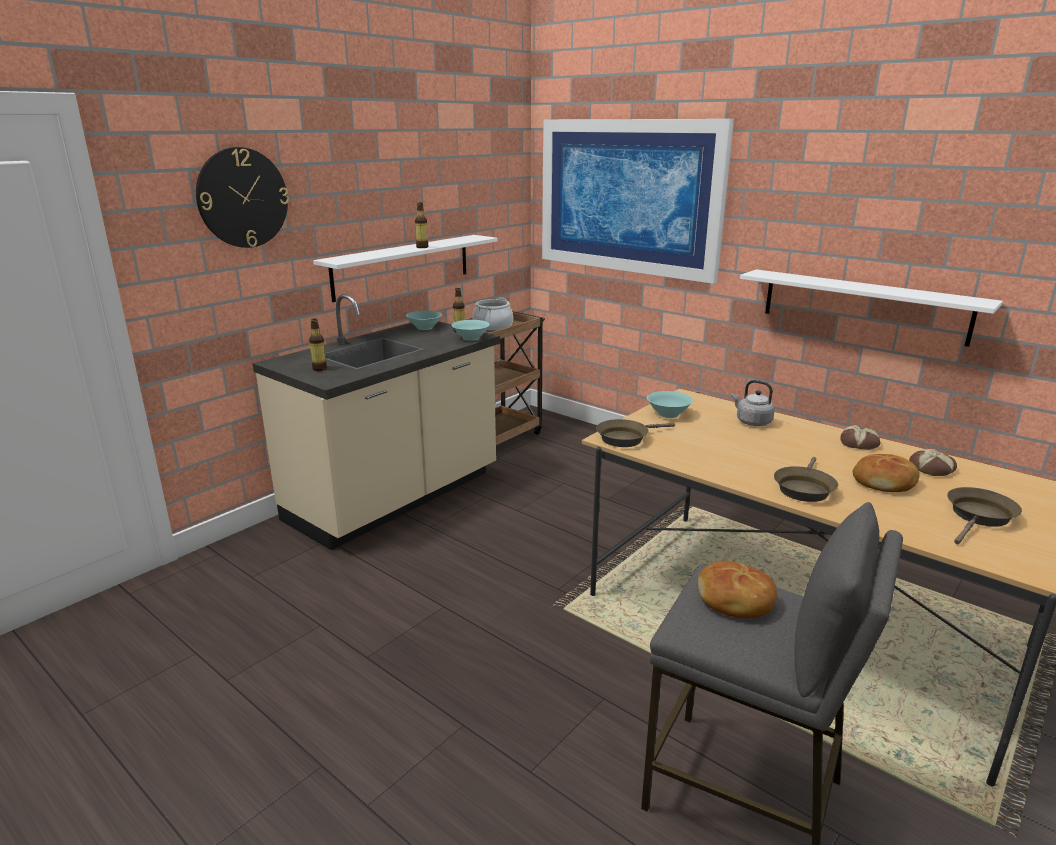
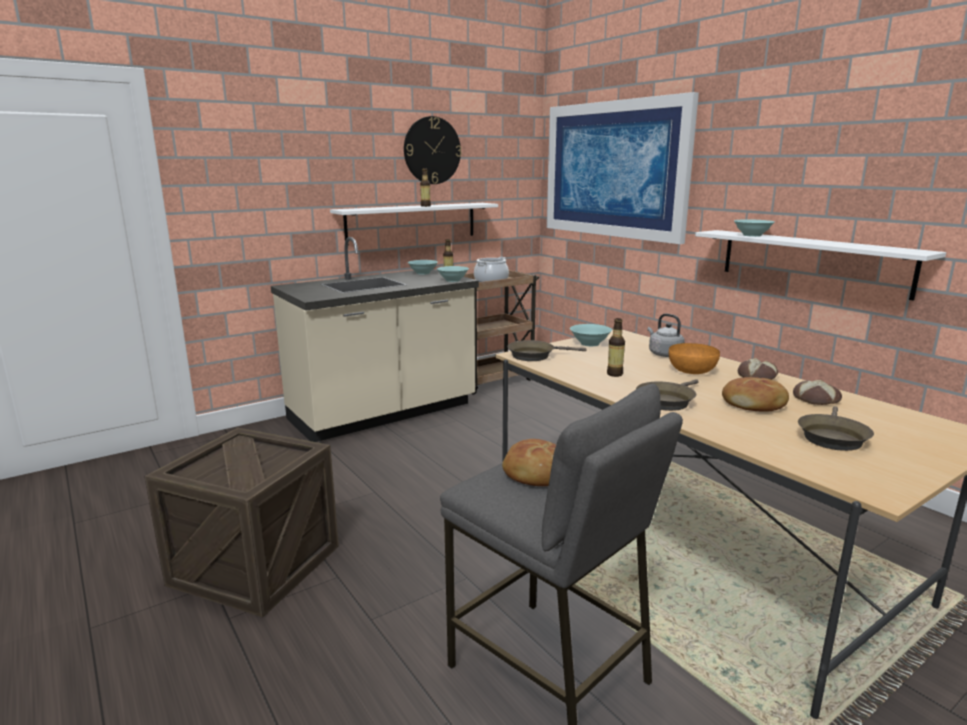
camera: 15 degrees right, 5 degrees down
wall clock [196,147,289,248] -> wall clock moved to [404,116,462,184]
bottle [309,319,327,371] -> bottle moved to [607,318,625,377]
brown frying pan [947,487,1022,544] -> brown frying pan turned 150 degrees clockwise [798,406,874,451]
none -> crate [144,428,339,617]
none -> orange bowl [669,343,720,374]
none -> turquoise bowl [734,219,774,237]

